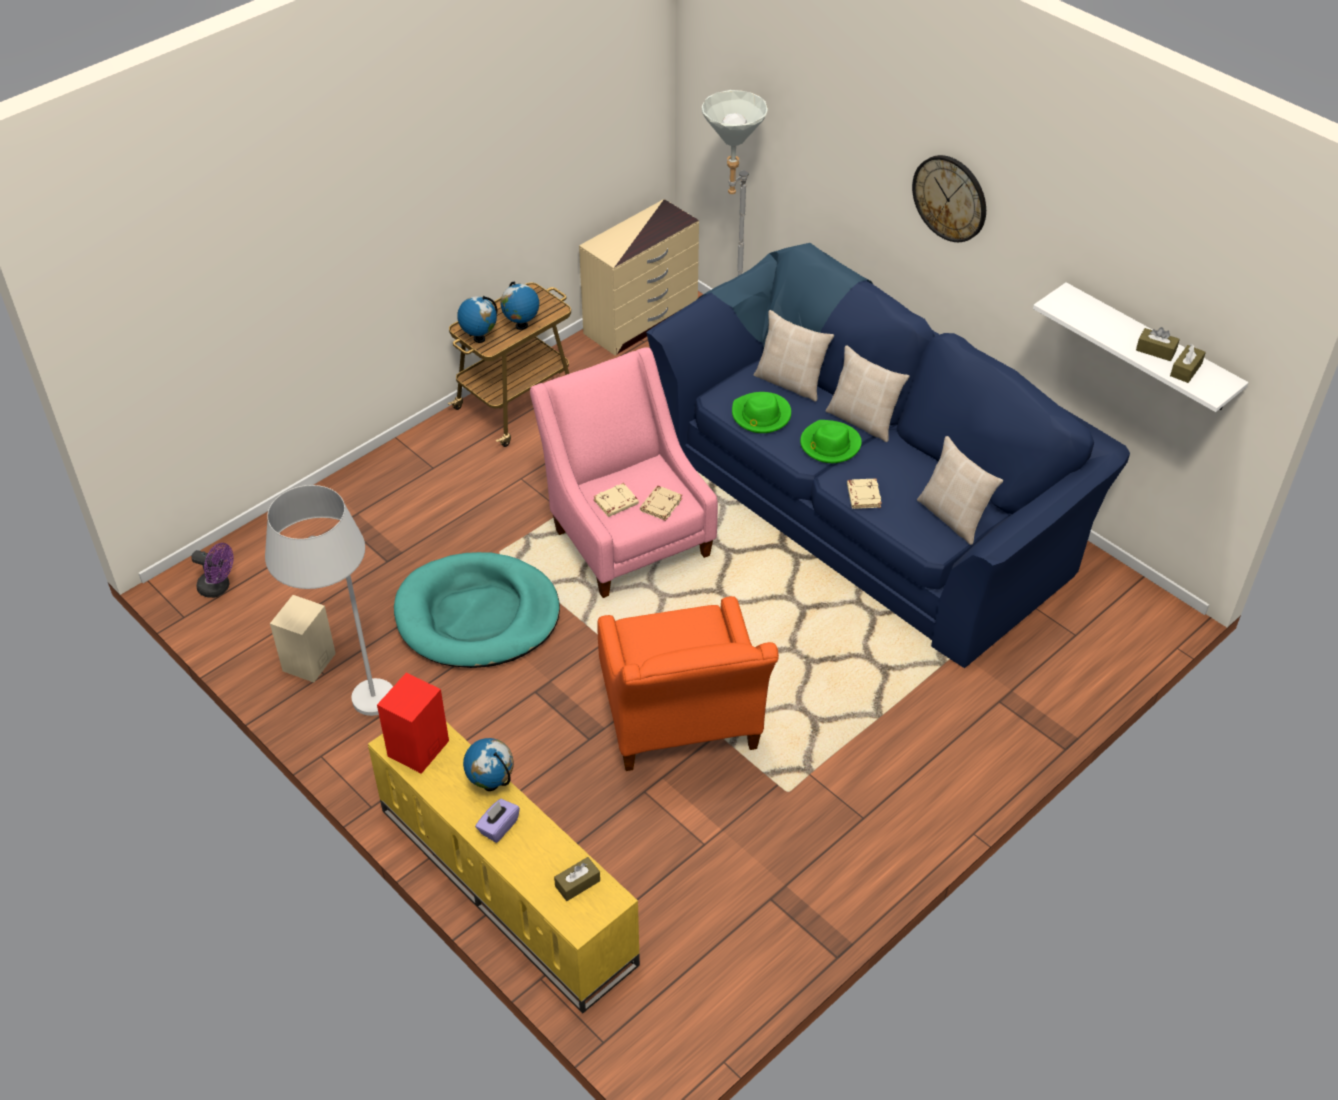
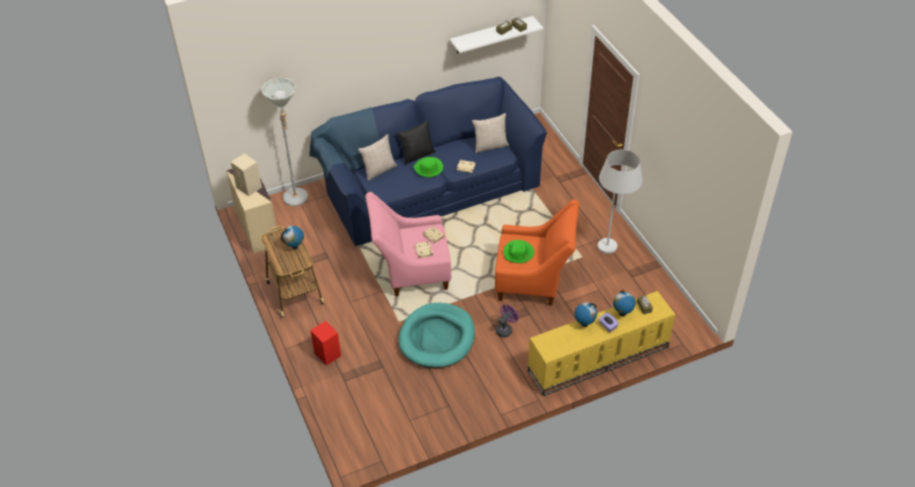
camera: 70 degrees left, 0 degrees up
purple fan [191,543,234,598] -> purple fan moved to [496,304,518,338]
white floor lamp [265,485,393,716] -> white floor lamp moved to [598,149,643,254]
beige speaker [270,595,336,683] -> beige speaker moved to [231,153,262,196]
red speaker [377,672,449,774] -> red speaker moved to [310,321,341,366]
globe [457,296,497,343] -> globe moved to [613,290,636,316]
green hat [732,392,791,433] -> green hat moved to [503,240,534,263]
beige pillow [825,345,910,442] -> black pillow [397,120,436,165]
wall clock [912,155,986,242] -> none

